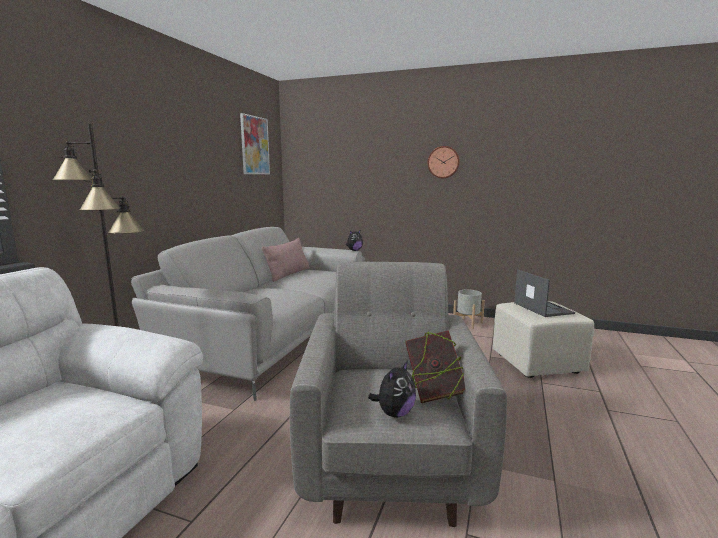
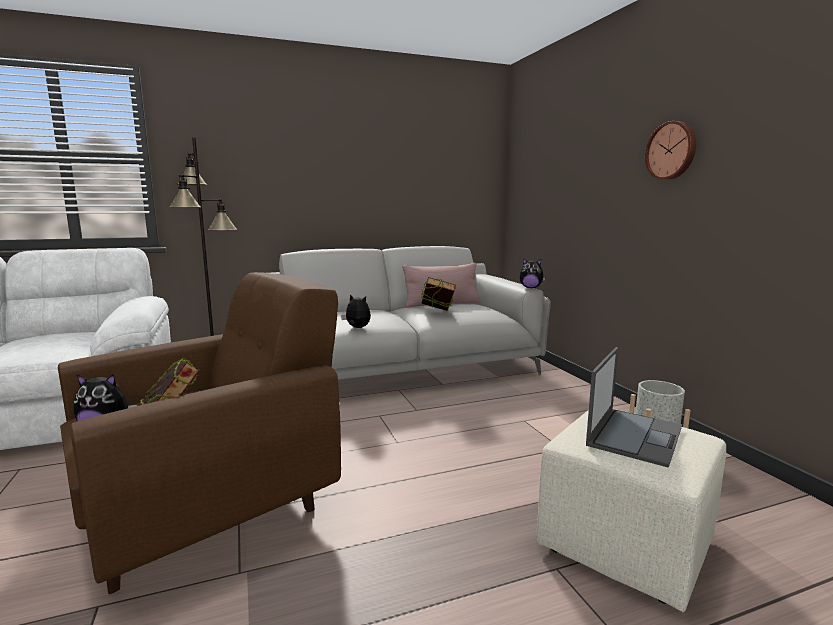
camera: 50 degrees right, 0 degrees up
picture [240,113,270,174] -> none
grey armchair [290,262,507,527] -> brown armchair [58,272,341,594]
none -> plush toy [341,294,371,328]
none -> book [421,277,456,311]

